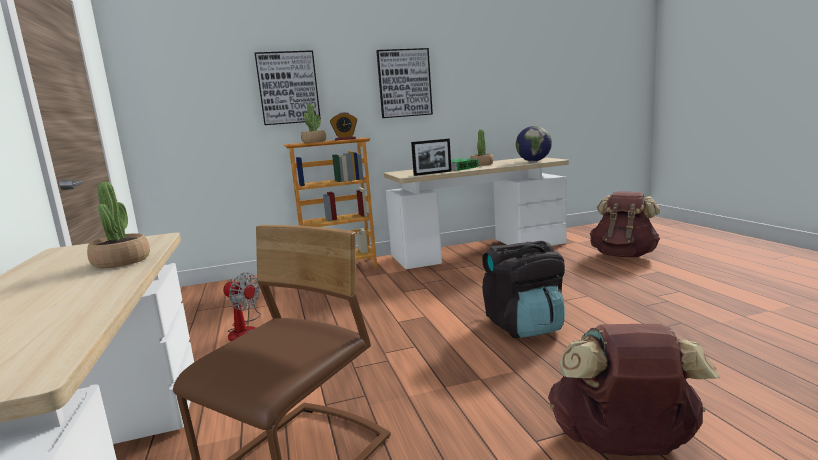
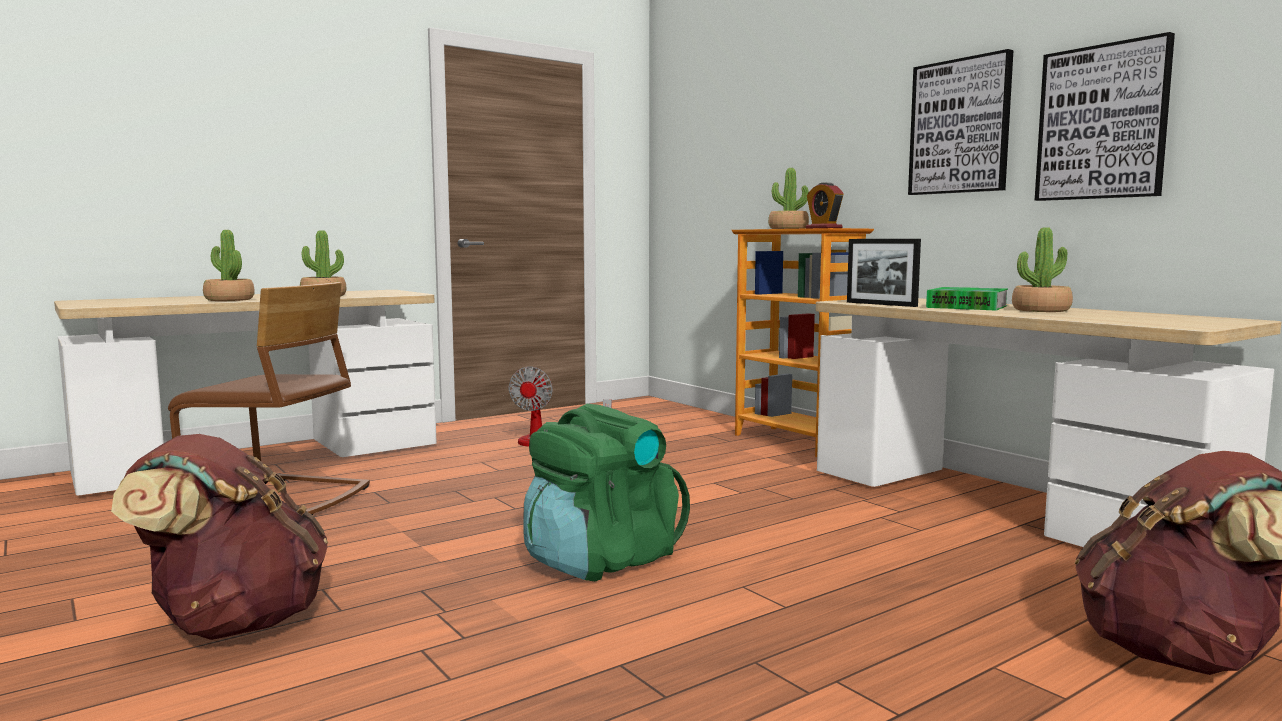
camera: 70 degrees right, 5 degrees down
picture [255,50,321,125] -> picture moved to [1035,32,1175,201]
black backpack [482,241,565,338] -> green backpack [524,404,690,581]
globe [516,126,552,162] -> none
none -> potted plant [203,230,255,301]

